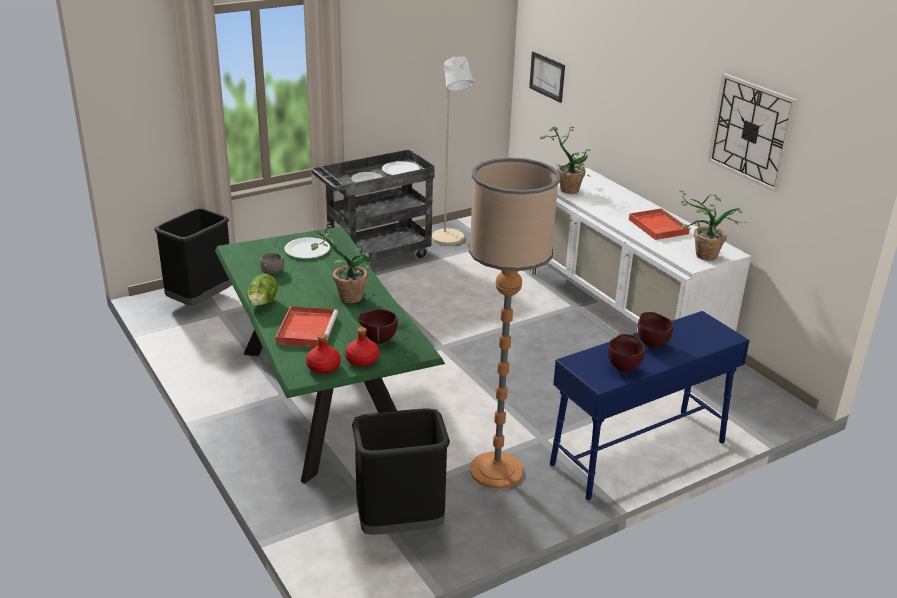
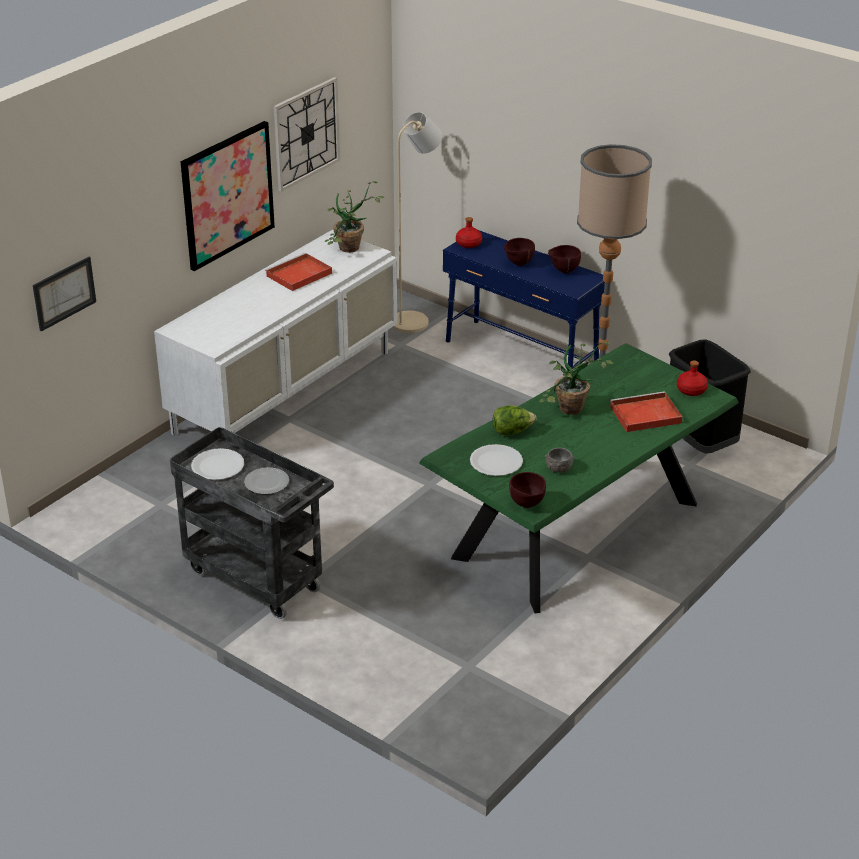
camera: 110 degrees left, 5 degrees up
black trash can [154,208,232,306] -> none
lettuce [247,274,278,306] -> lettuce moved to [493,405,537,436]
red bottle [345,327,379,367] -> red bottle moved to [456,217,482,248]
brown bowl [358,309,398,344] -> brown bowl moved to [509,472,546,508]
beige floor lamp [432,56,474,245] -> beige floor lamp moved to [392,112,442,333]
potted plant [540,126,591,194] -> none
none -> picture [181,121,275,271]

